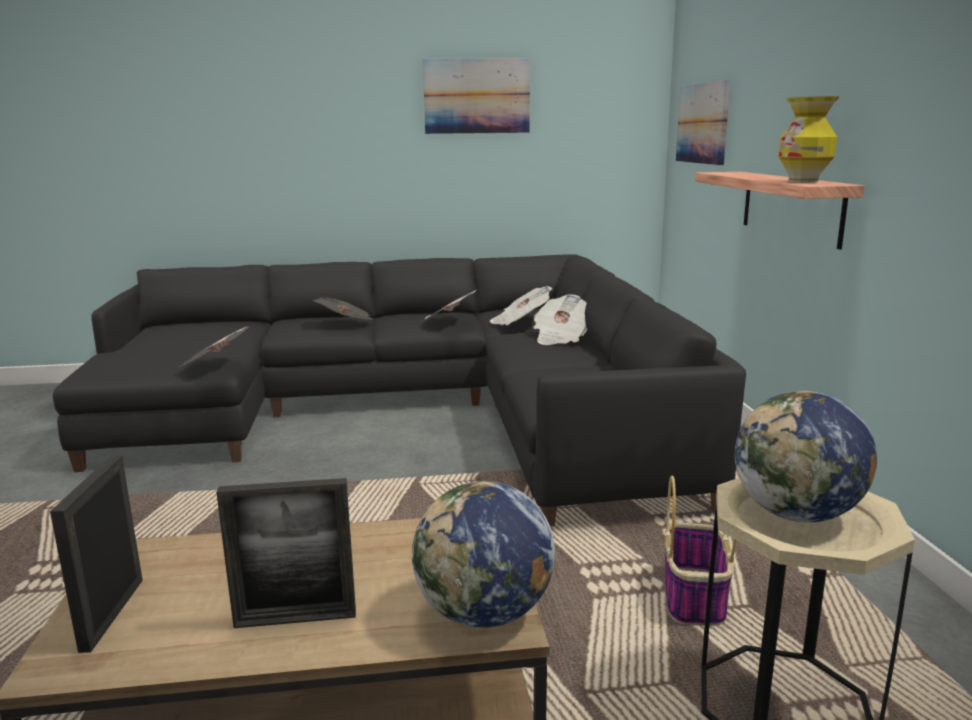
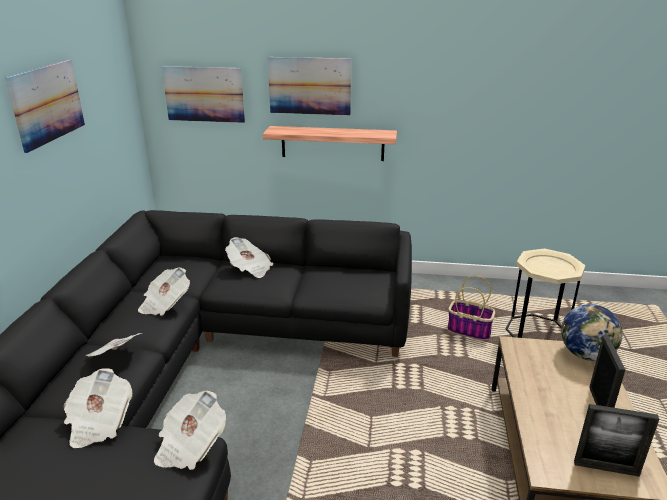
camera: 75 degrees left, 10 degrees up
newspaper [490,286,552,326] -> newspaper moved to [64,368,133,448]
globe [735,391,877,522] -> none
vase [778,96,839,183] -> none
none -> picture [268,57,351,115]

